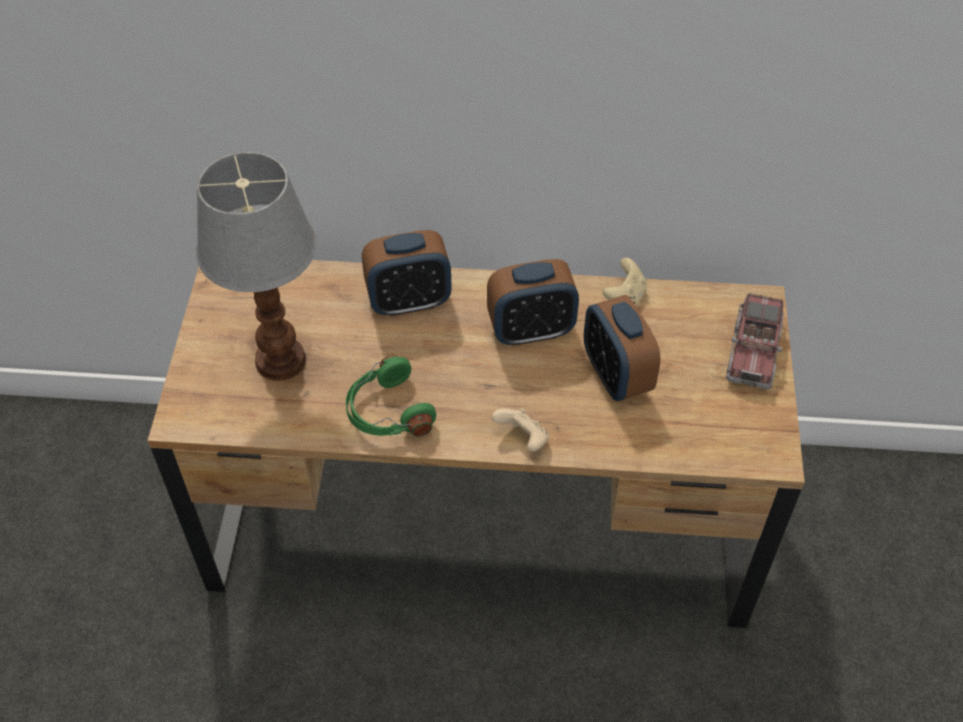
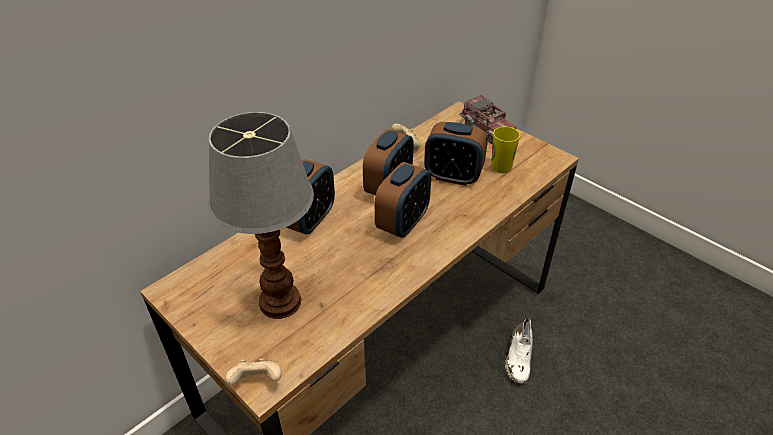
camera: 50 degrees left, 10 degrees down
green headphones [346,355,436,437] -> none
beige game controller [492,408,549,452] -> beige game controller moved to [226,358,282,385]
none -> alarm clock [375,162,431,238]
none -> cup [491,127,520,173]
none -> white shoe [505,318,533,383]

